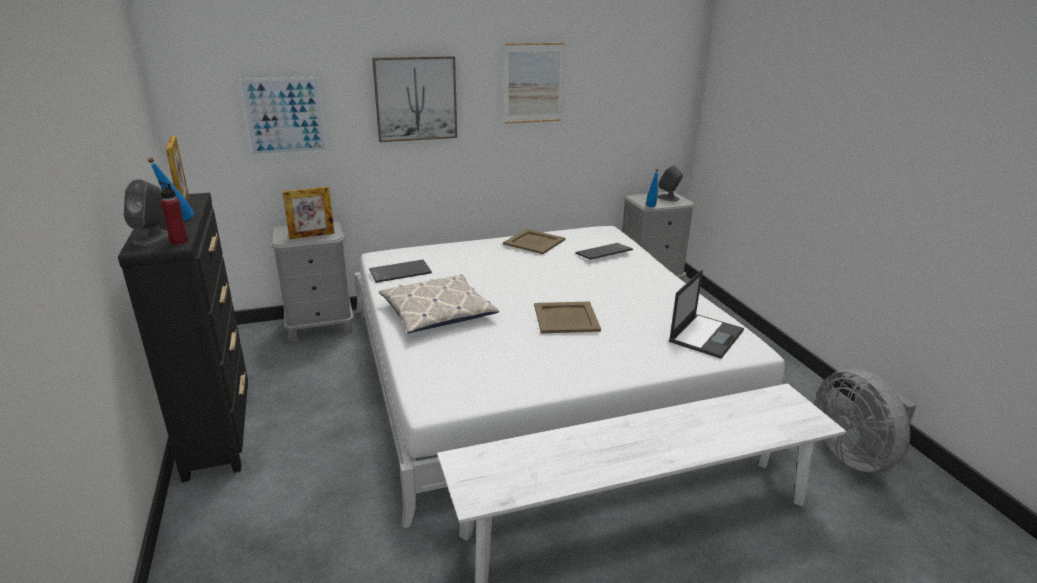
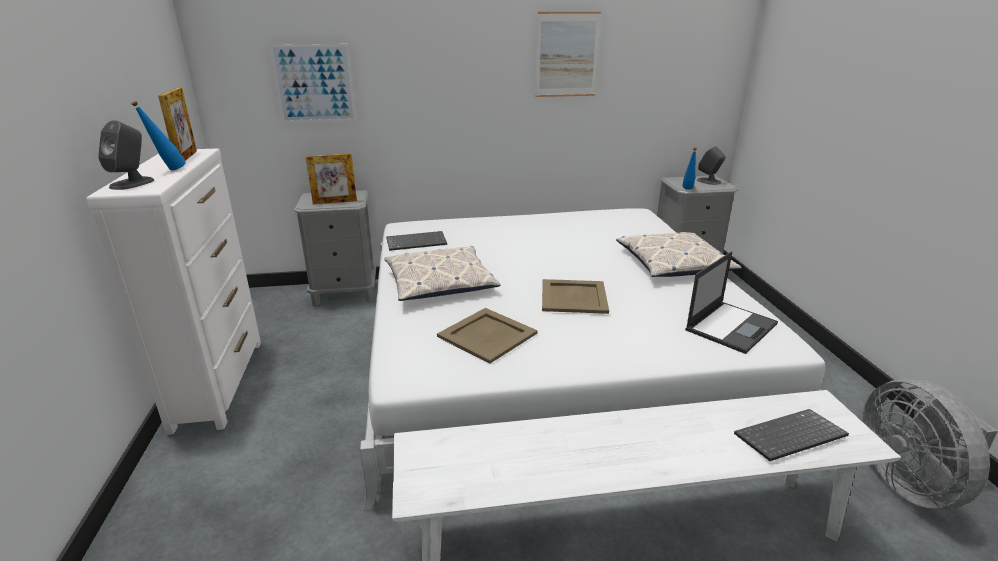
camera: 10 degrees right, 0 degrees up
black dresser [118,193,248,482] -> white dresser [86,148,261,435]
red bottle [159,182,188,245] -> none
picture [372,56,457,142] -> none
beige tray [503,229,565,254] -> beige tray moved to [437,308,538,364]
keyboard [575,243,633,260] -> keyboard moved to [734,409,849,461]
none -> pillow [616,232,742,277]

